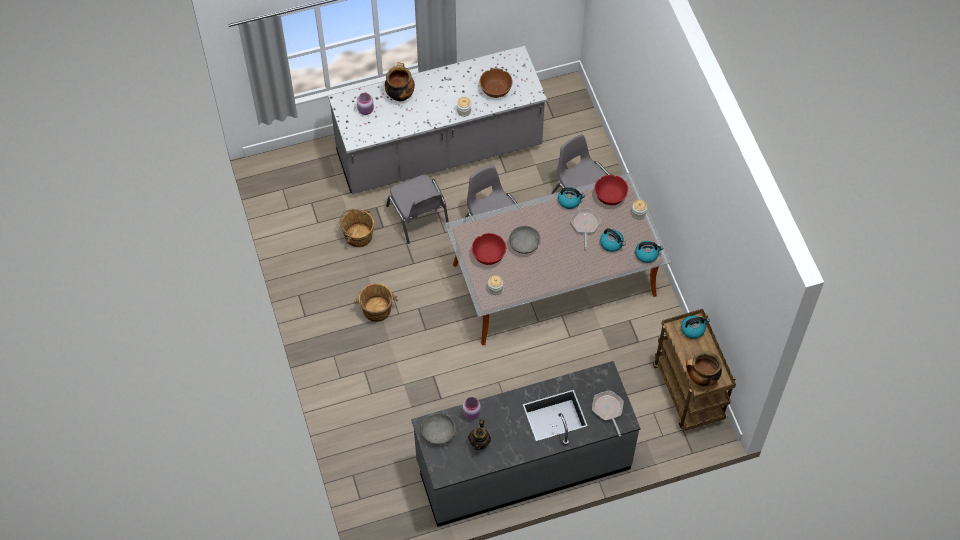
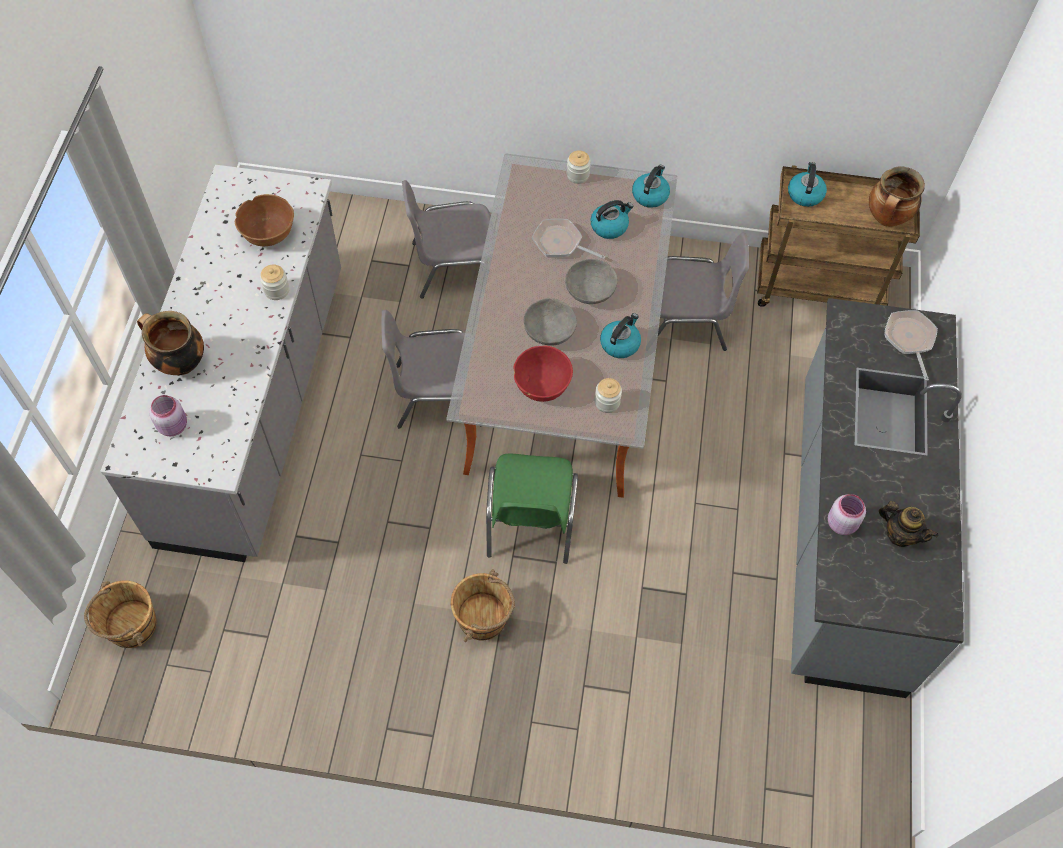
camera: 65 degrees left, 0 degrees up
brown bucket [339,209,374,247] -> brown bucket moved to [84,580,157,648]
grey chair [386,174,449,244] -> grey chair moved to [658,233,749,351]
grey bowl [421,413,456,444] -> grey bowl moved to [565,259,618,304]
kettle [558,187,585,209] -> kettle moved to [600,313,641,358]
frying pan [592,390,624,437] -> frying pan turned 75 degrees clockwise [884,310,938,381]
red bowl [594,175,628,205] -> none
none -> green chair [486,454,578,564]

